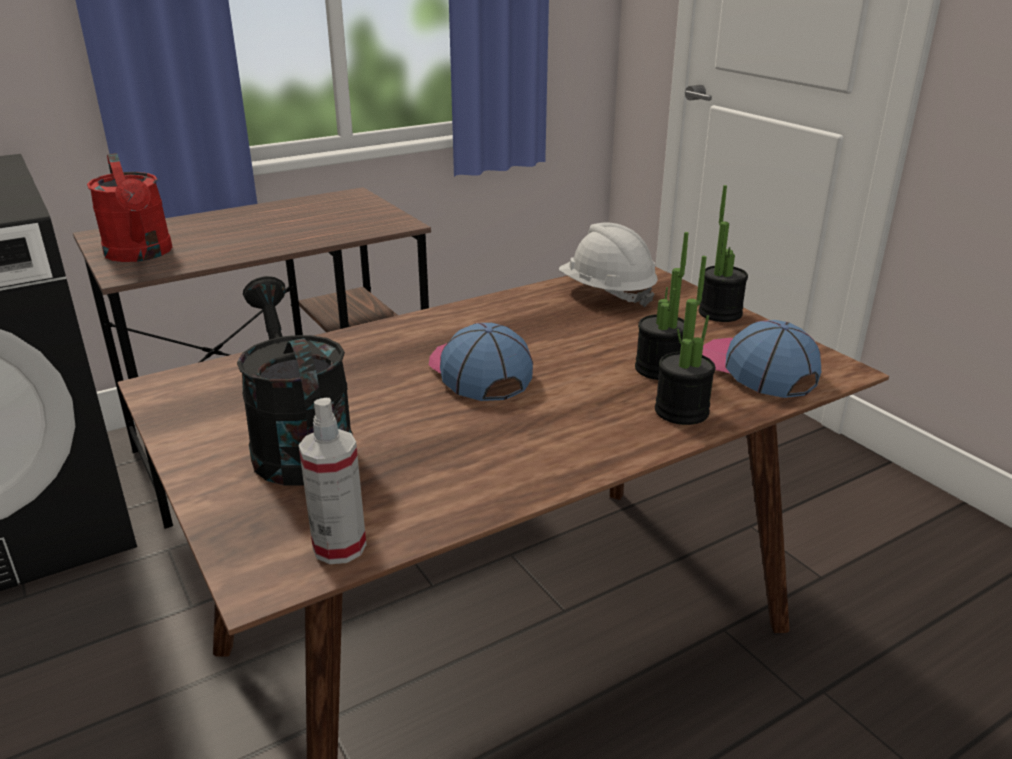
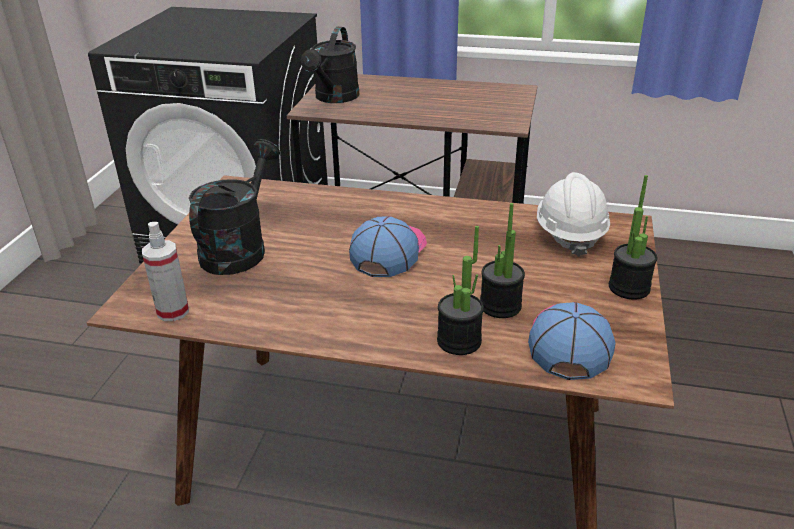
camera: 45 degrees right, 5 degrees up
red watering can [87,153,172,262] -> black watering can [301,27,360,103]

